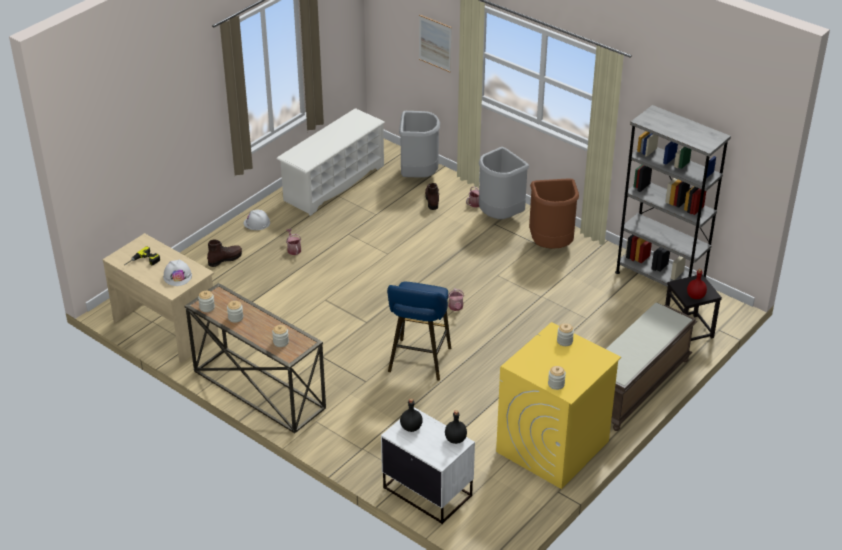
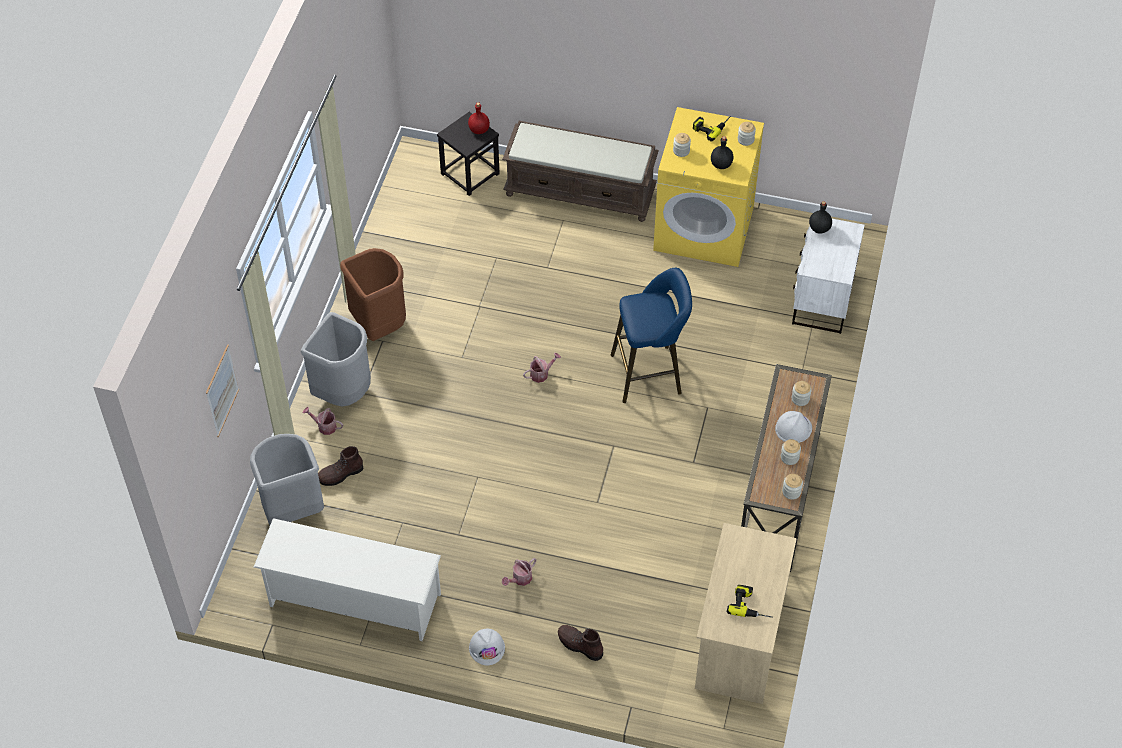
camera: 115 degrees left, 15 degrees up
white hard hat [163,260,192,286] -> white hard hat moved to [775,411,812,443]
black bottle [400,398,423,432] -> black bottle moved to [711,136,733,169]
grey bookcase [615,105,731,287] -> none
none -> power drill [693,116,731,142]

